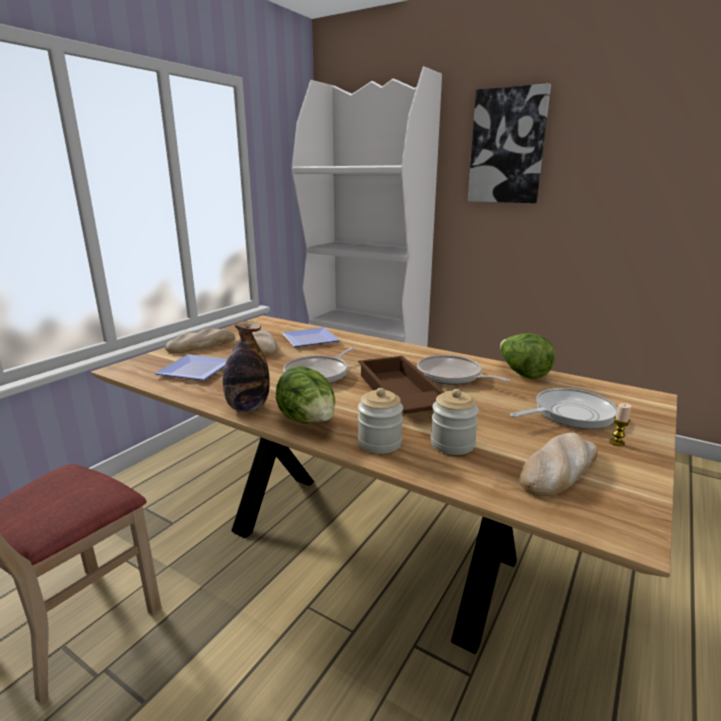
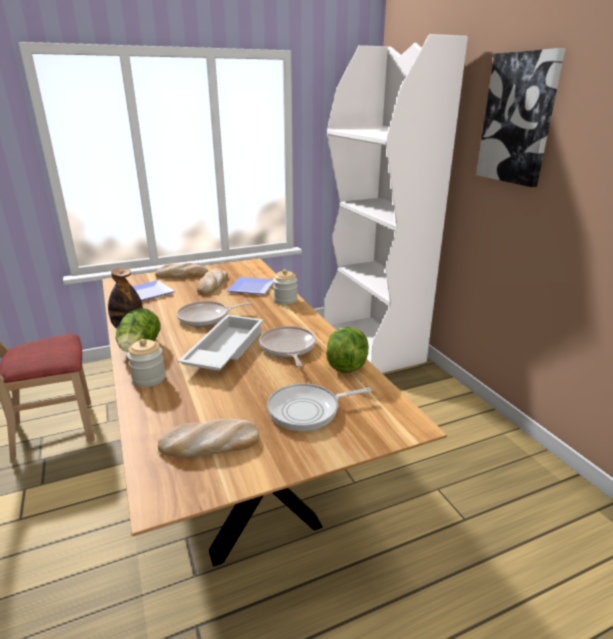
camera: 35 degrees right, 5 degrees up
brown tray [358,356,444,414] -> white tray [178,315,263,371]
jar [431,389,479,455] -> jar moved to [273,269,298,305]
frying pan [510,388,618,429] -> frying pan turned 150 degrees clockwise [267,383,372,431]
candle [609,403,632,446] -> none

